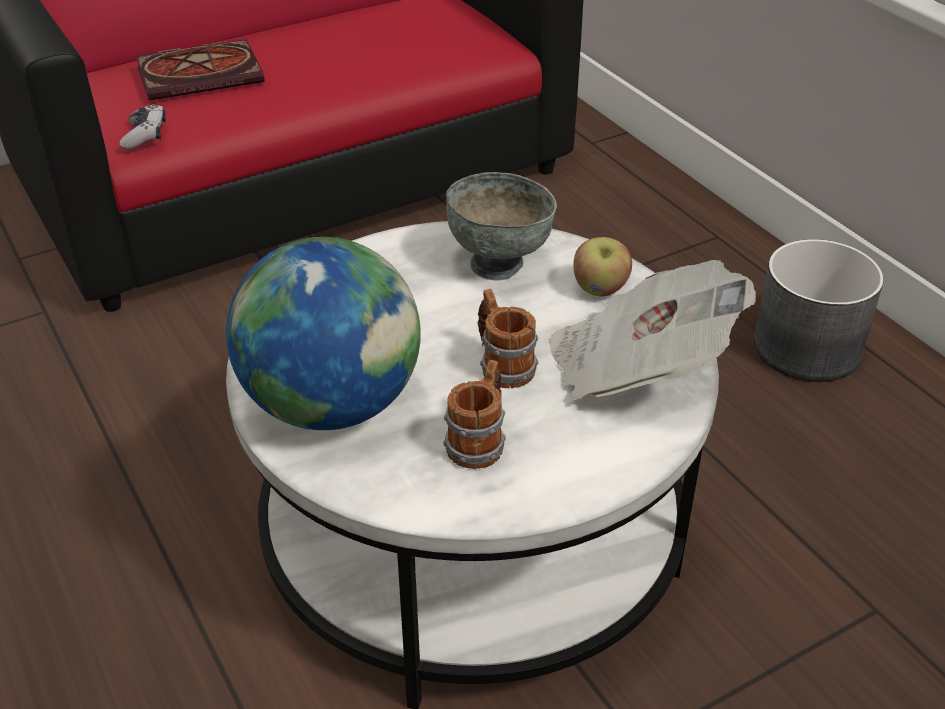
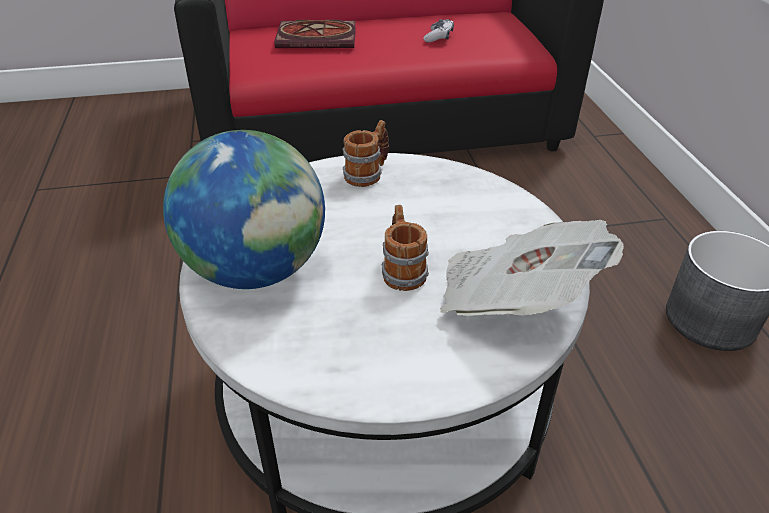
camera: 20 degrees right, 0 degrees up
game controller [120,104,166,149] -> game controller moved to [423,19,454,43]
mug [443,360,506,469] -> mug moved to [342,120,389,187]
grey bowl [446,172,557,280] -> none
apple [573,237,632,297] -> none

